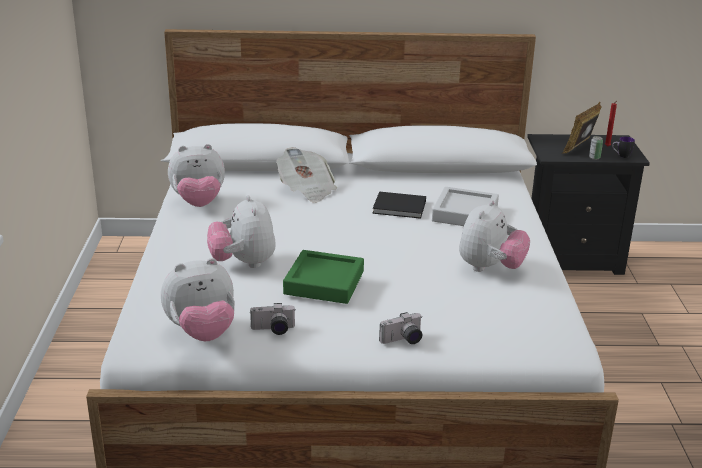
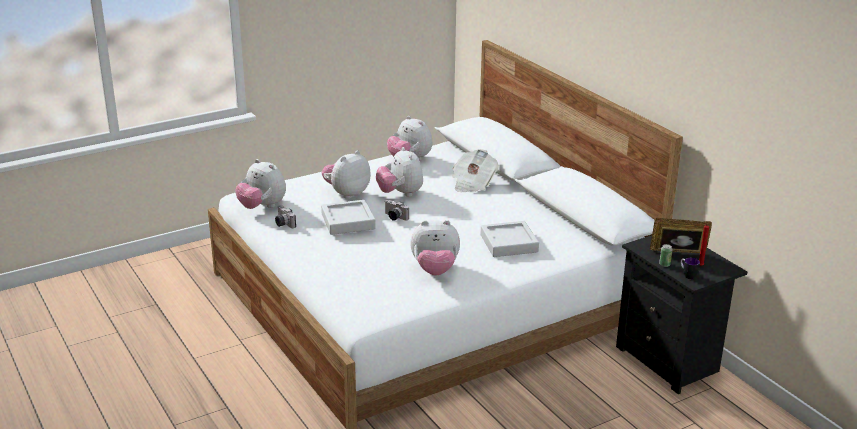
camera: 60 degrees right, 0 degrees up
green tray [283,250,364,304] -> grey tray [321,200,376,235]
black book [372,191,426,219] -> none
camera [379,312,422,344] -> camera moved to [385,200,409,221]
none -> plush toy [376,147,423,197]

